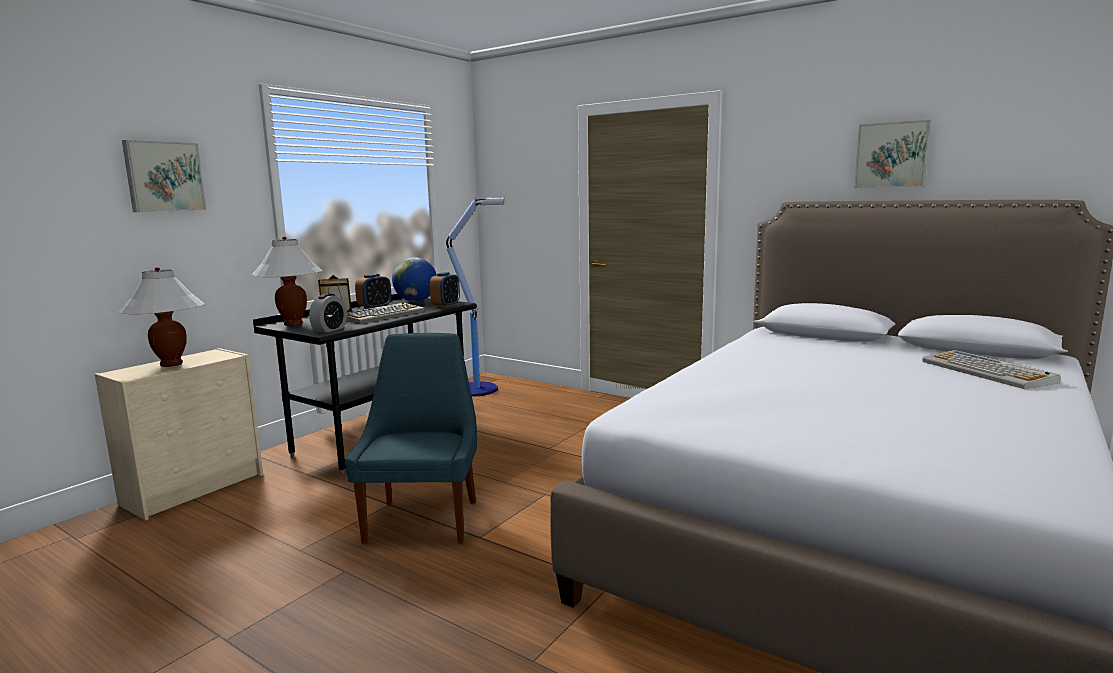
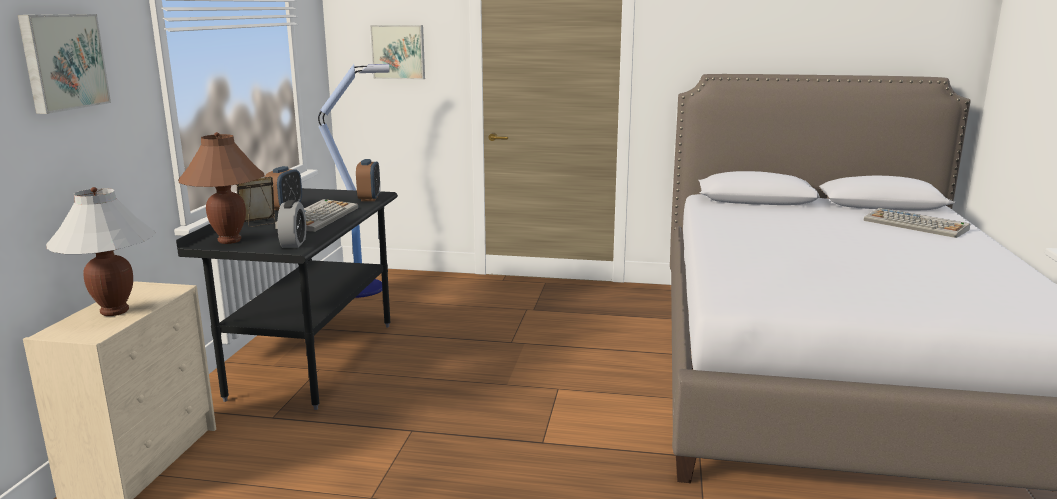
camera: 25 degrees left, 5 degrees up
white table lamp [252,236,323,326] -> brown table lamp [178,132,265,244]
blue chair [344,333,477,544] -> none
globe [392,257,437,302] -> none
picture [854,120,931,188] -> picture moved to [370,25,425,80]

